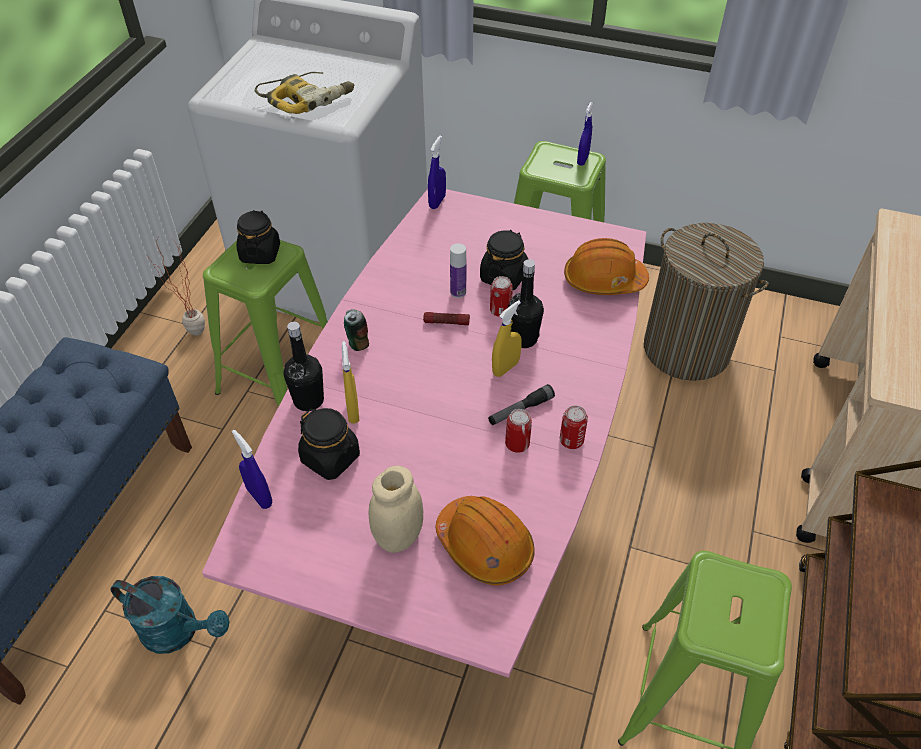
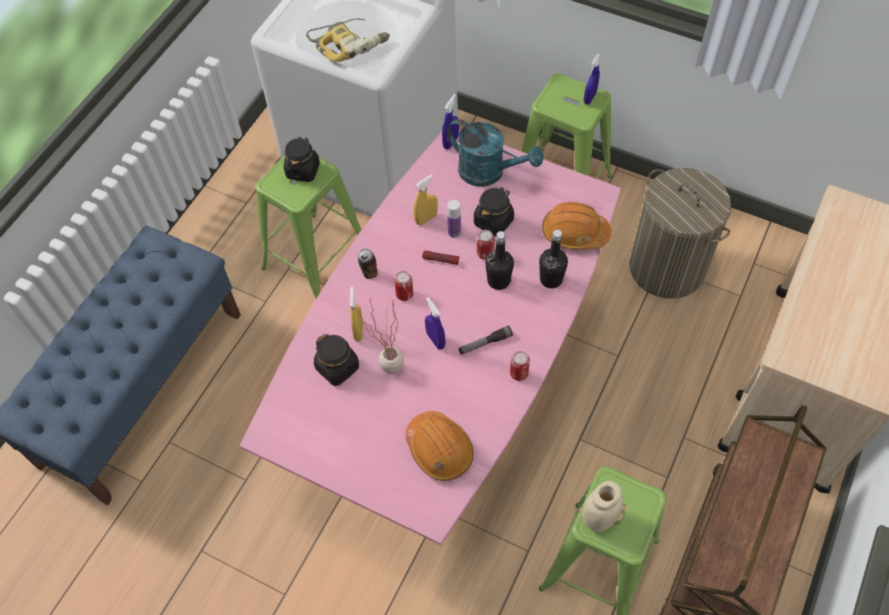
camera: 10 degrees right, 10 degrees up
turquoise watering can [110,576,230,654] -> turquoise watering can moved to [447,119,544,187]
potted plant [148,238,205,336] -> potted plant moved to [355,295,404,374]
blue spray bottle [232,430,272,509] -> blue spray bottle moved to [425,297,446,350]
black bottle [283,322,324,411] -> black bottle moved to [539,230,568,288]
beige jar [369,466,423,553] -> beige jar moved to [582,481,623,532]
yellow spray bottle [492,300,522,377] -> yellow spray bottle moved to [414,174,438,225]
can [505,409,532,453] -> can moved to [394,271,413,301]

